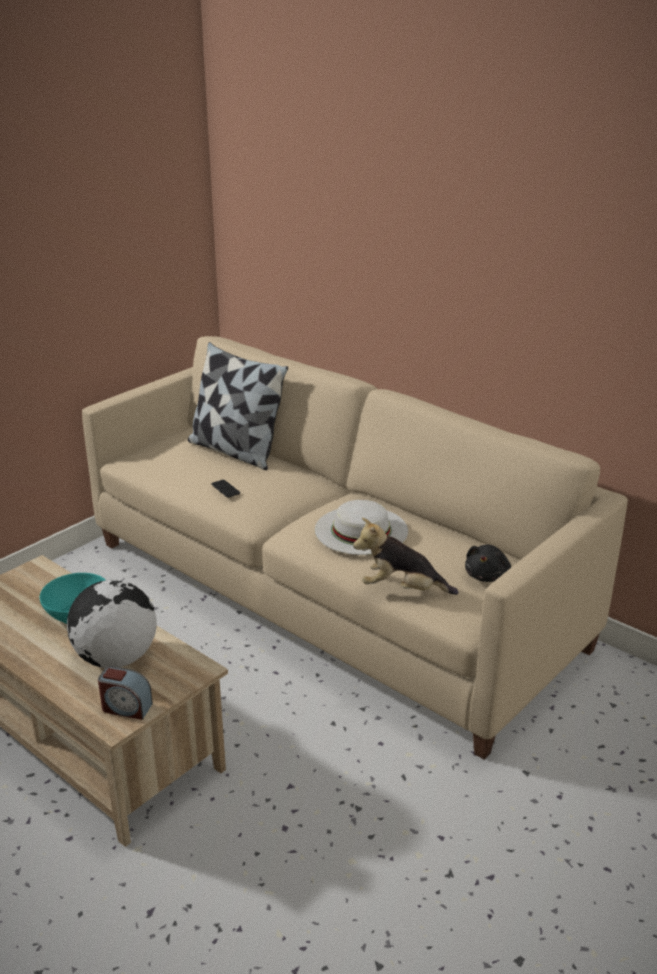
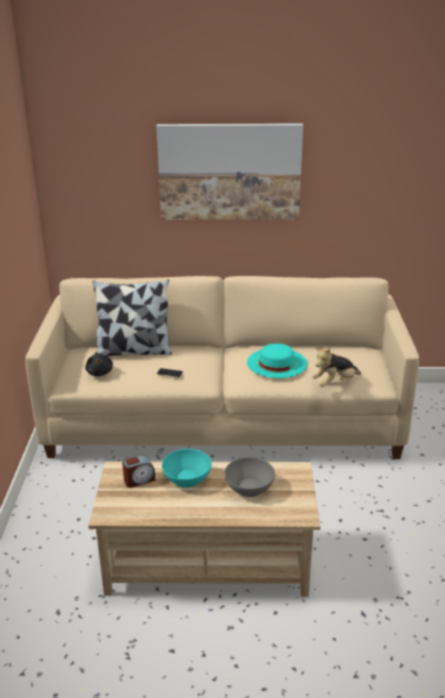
camera: 40 degrees left, 0 degrees up
globe [67,580,156,668] -> grey bowl [225,457,275,497]
alarm clock [98,666,153,720] -> alarm clock moved to [122,455,156,488]
white hat [315,500,408,555] -> turquoise hat [247,344,307,378]
black plush toy [465,545,511,582] -> black plush toy moved to [85,354,113,376]
none -> picture [157,123,303,220]

